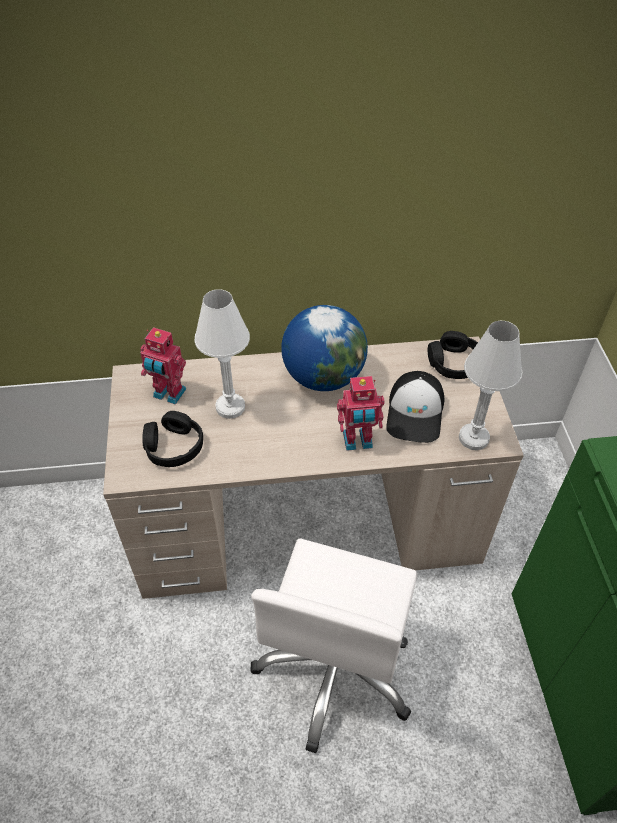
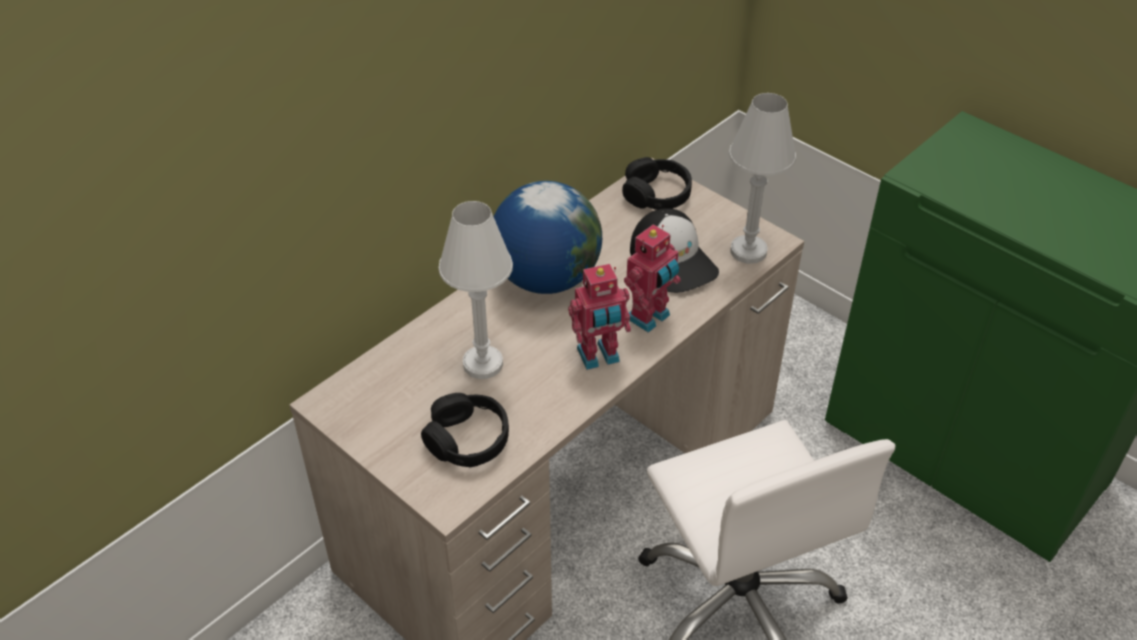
camera: 40 degrees left, 5 degrees down
toy robot [140,327,186,405] -> toy robot moved to [568,264,631,370]

